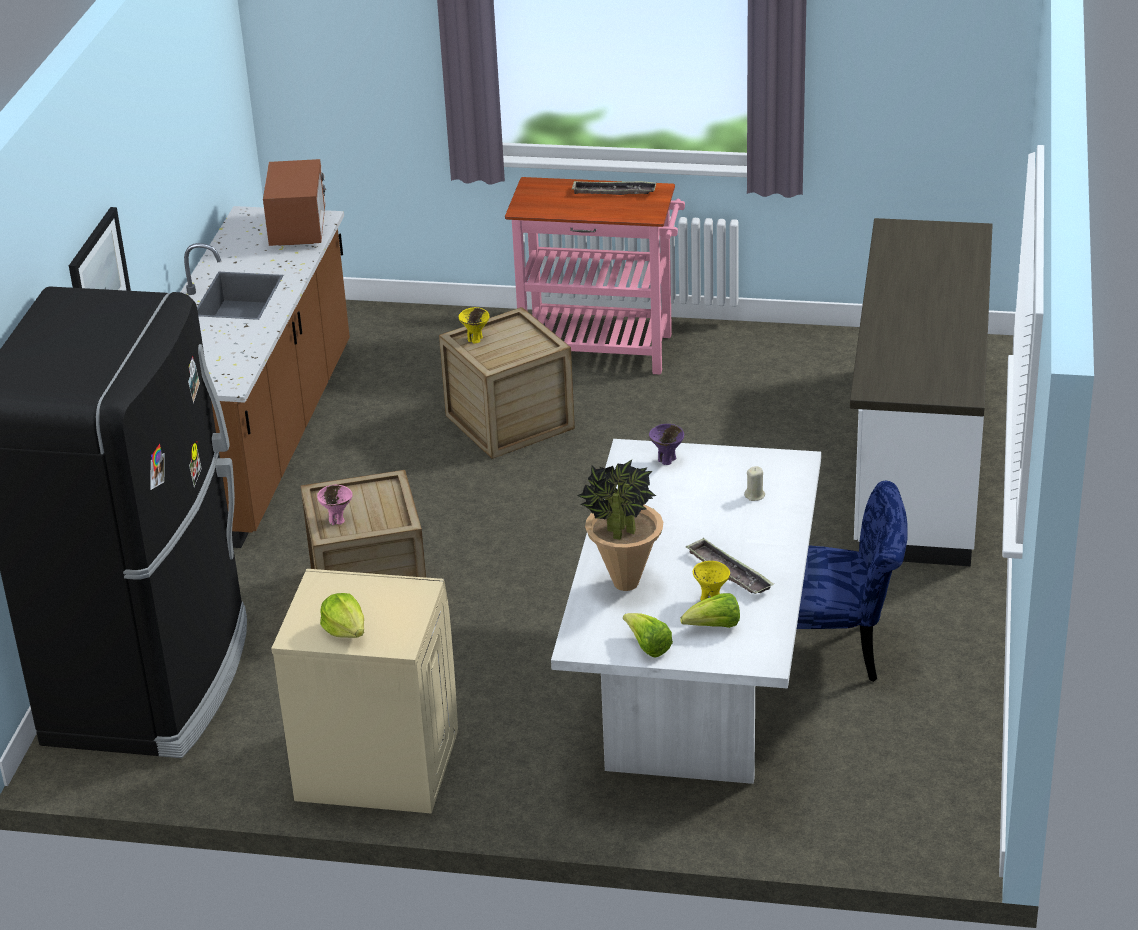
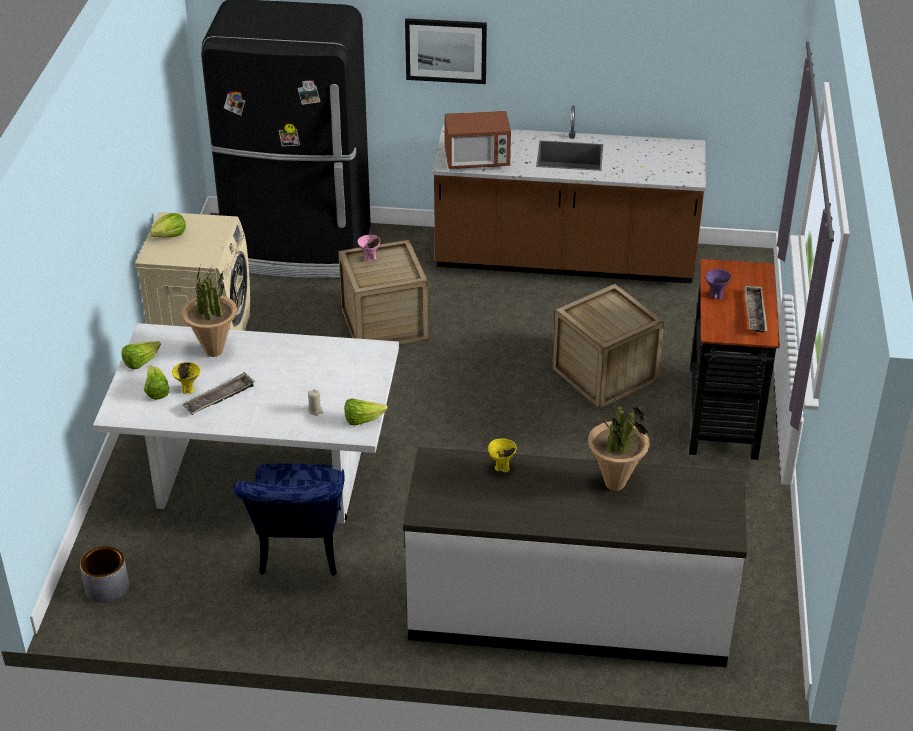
camera: 85 degrees right, 5 degrees up
microwave [263,159,326,246] -> microwave moved to [445,111,511,169]
yellow bowl [459,307,489,343] -> yellow bowl moved to [488,438,517,473]
pink cart [505,177,685,375] -> black cart [689,259,780,460]
purple bowl [649,424,684,465] -> purple bowl moved to [706,269,731,300]
none -> grey planter [80,546,129,603]
none -> lettuce [345,398,388,425]
none -> potted plant [588,393,650,491]

